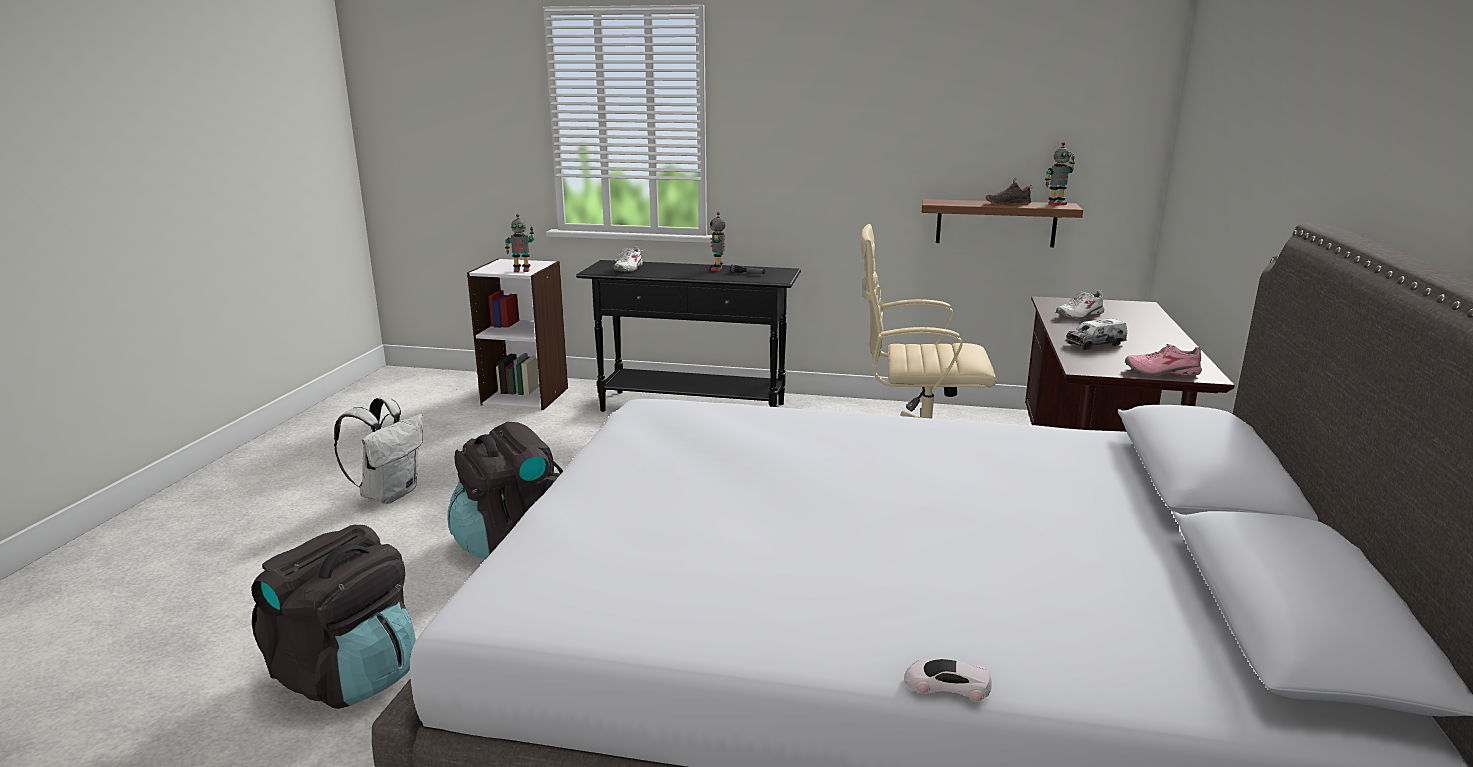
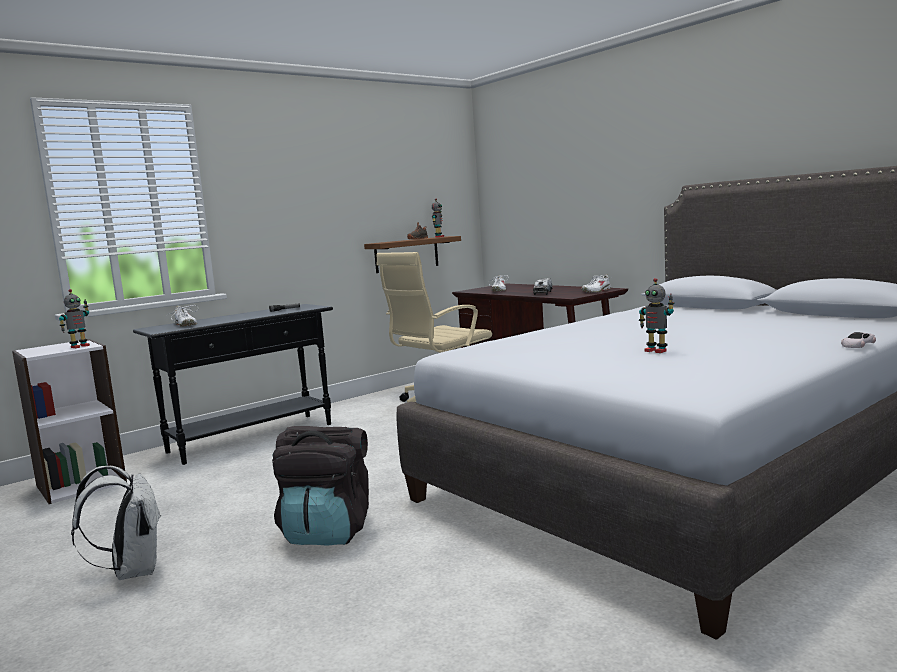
camera: 50 degrees left, 10 degrees down
black backpack [251,525,416,709] -> none
toy robot [710,212,726,271] -> toy robot moved to [639,278,674,353]
pink shoe [1125,343,1202,376] -> white shoe [581,275,611,293]

